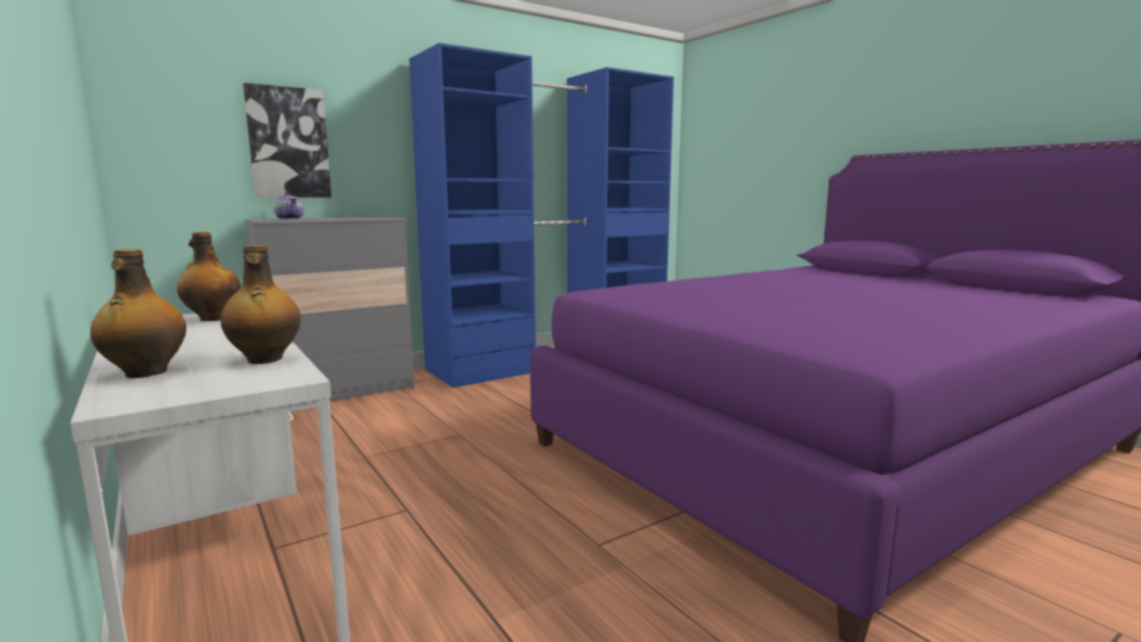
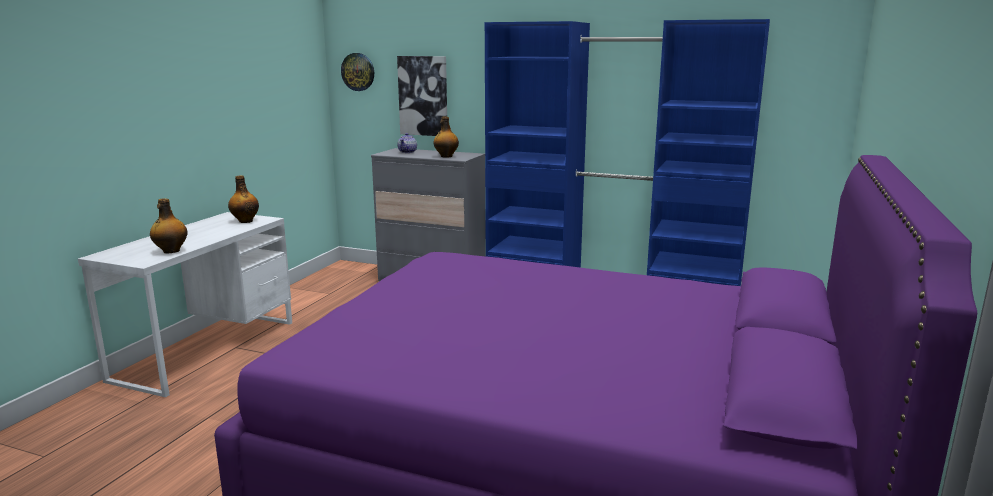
camera: 55 degrees right, 5 degrees up
bottle [90,249,186,378] -> bottle moved to [434,116,459,157]
none -> wall clock [341,53,374,91]

